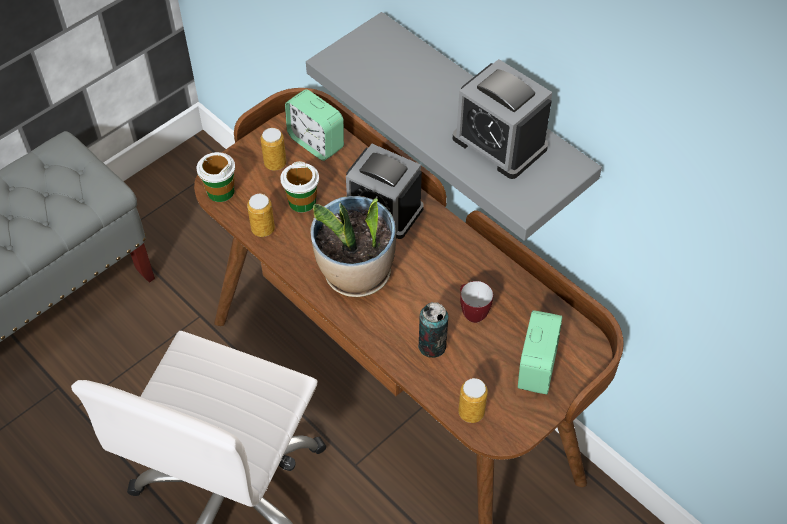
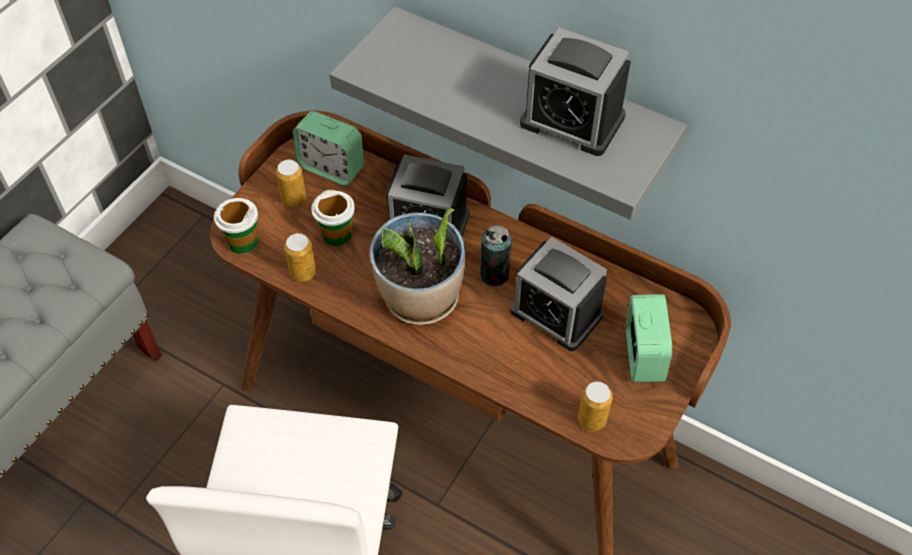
camera: 15 degrees left, 0 degrees up
can [418,302,448,358] -> can moved to [480,225,512,286]
mug [460,281,493,323] -> alarm clock [510,237,607,351]

